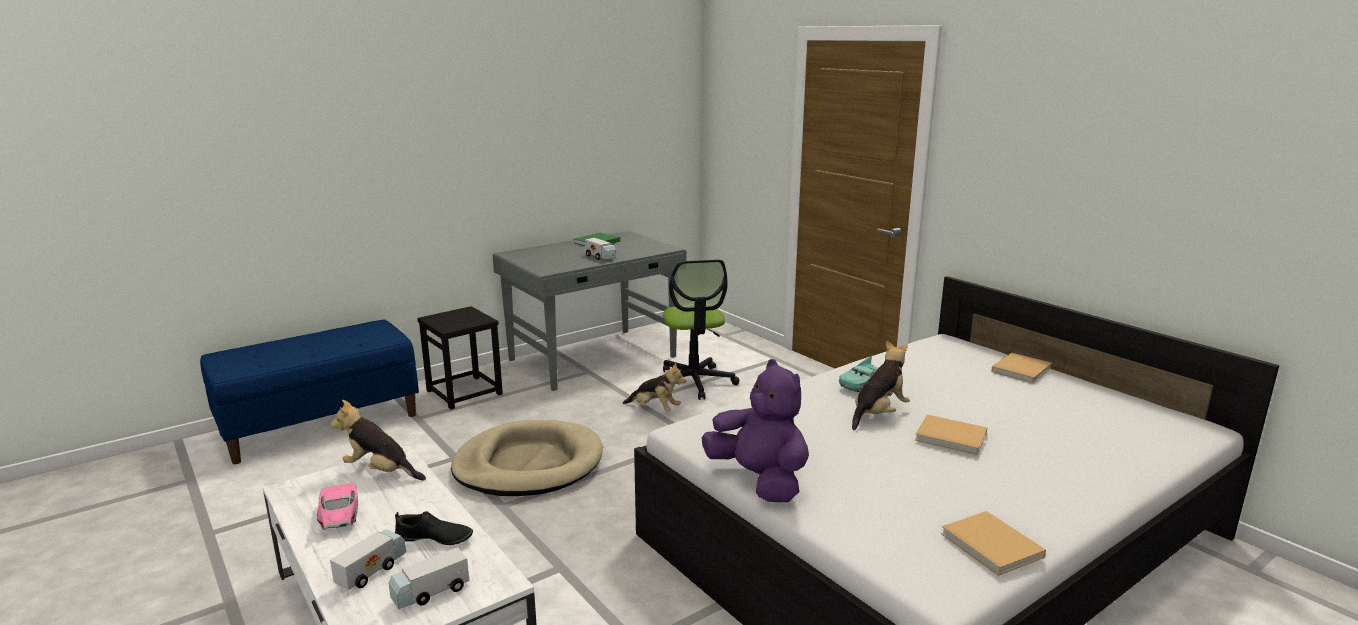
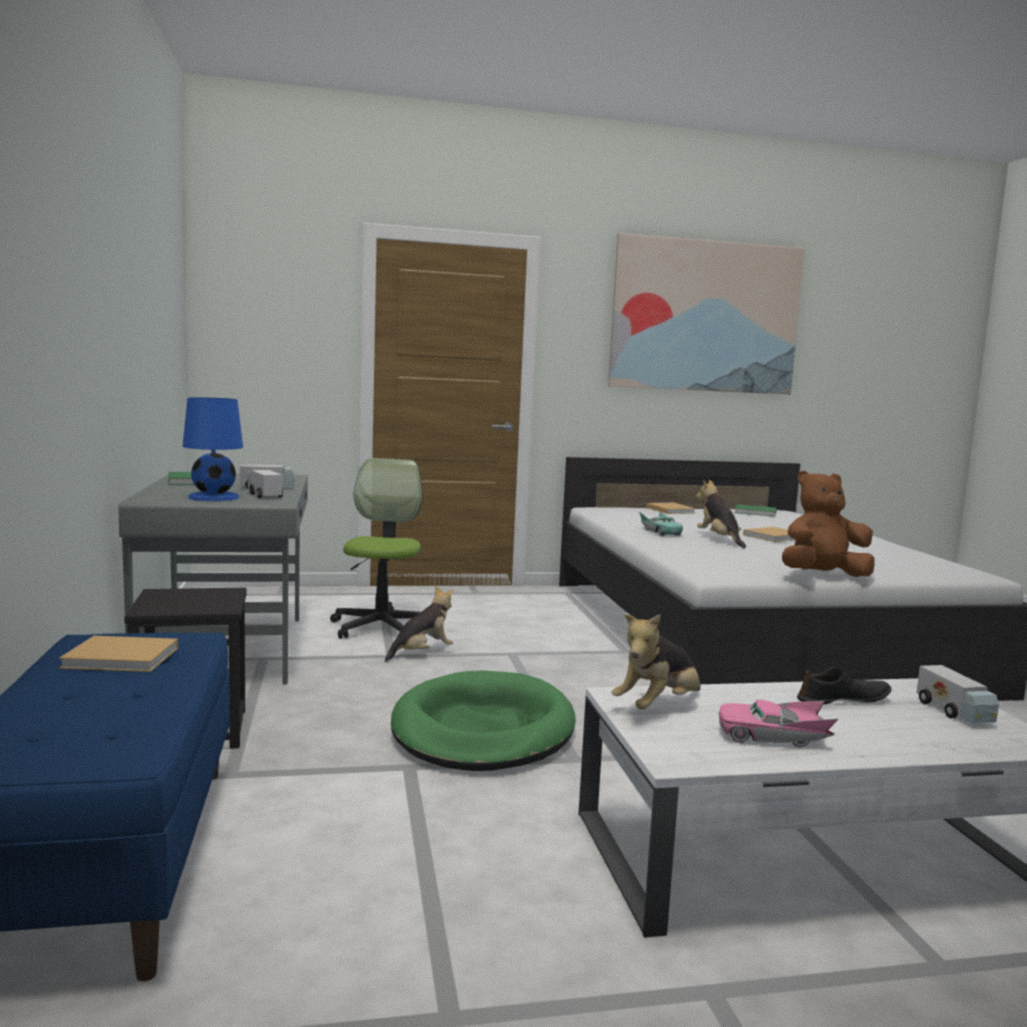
camera: 65 degrees left, 10 degrees down
toy truck [330,529,406,590] -> toy truck moved to [248,470,283,498]
black shoe [395,511,473,545] -> black shoe turned 45 degrees clockwise [797,667,892,705]
beige dog bed [451,420,603,496] -> green dog bed [391,670,576,771]
office chair [663,260,739,400] -> office chair turned 105 degrees counterclockwise [330,458,422,639]
purple plush toy [702,359,809,502] -> brown plush toy [782,471,875,577]
beige book [941,511,1046,576] -> beige book moved to [59,636,178,672]
none -> blue table lamp [183,397,243,501]
none -> picture [608,233,805,394]
none -> green book [735,504,777,517]

